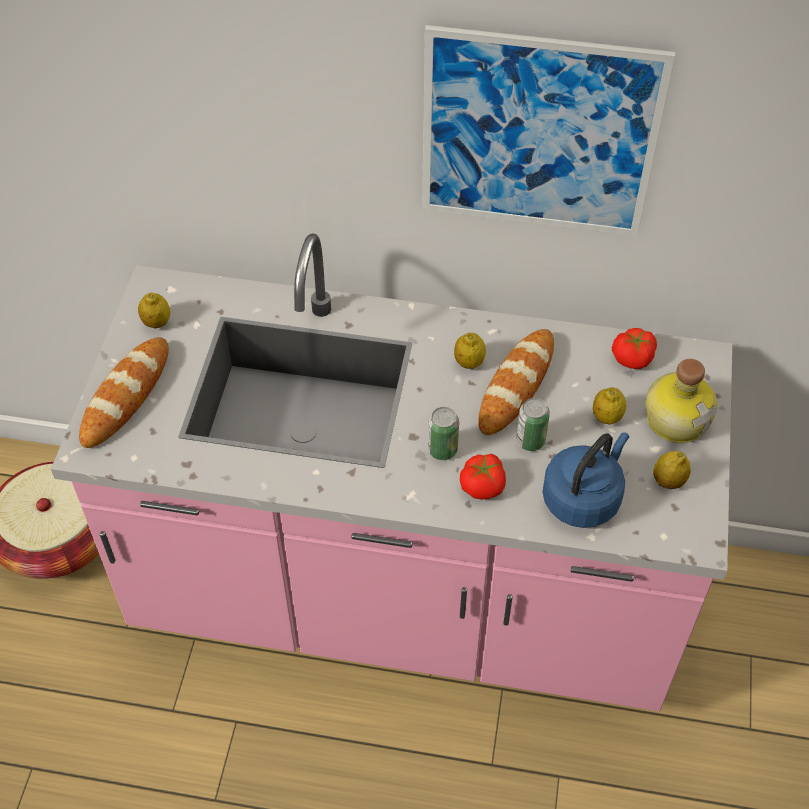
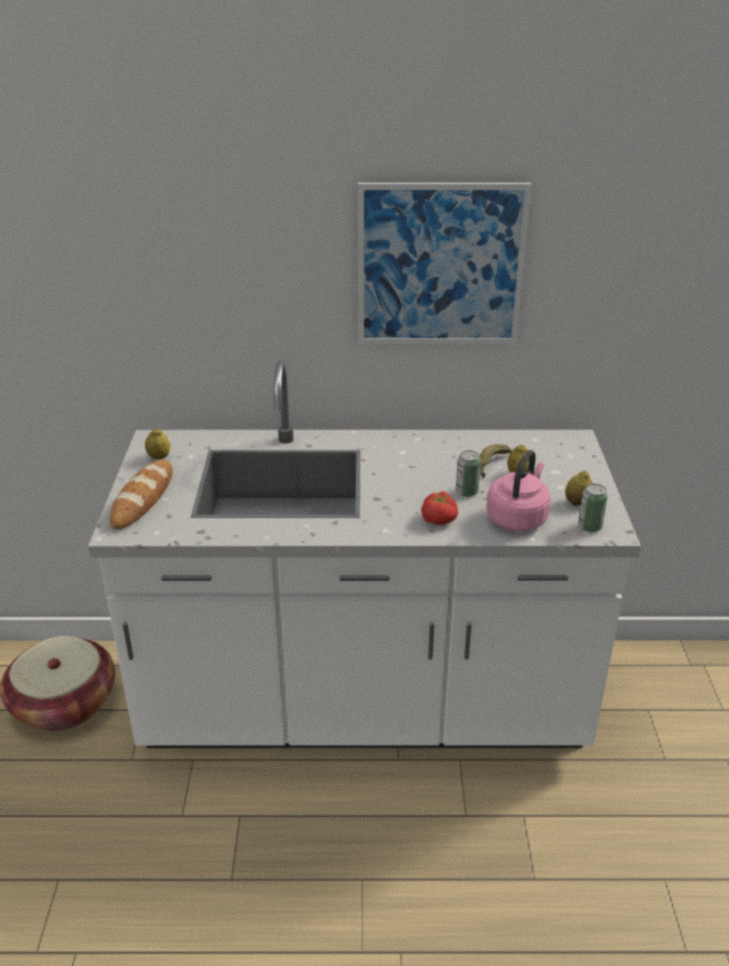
camera: 10 degrees left, 20 degrees down
pink counter [51,234,732,711] -> white counter [88,361,641,748]
can [428,407,459,460] -> can moved to [578,484,608,532]
lemon [454,333,486,369] -> none
bread [478,329,554,435] -> none
blue kettle [542,432,629,528] -> pink kettle [486,450,551,531]
tomato [612,328,657,369] -> none
bottle [646,359,717,443] -> none
none -> banana [479,444,512,478]

